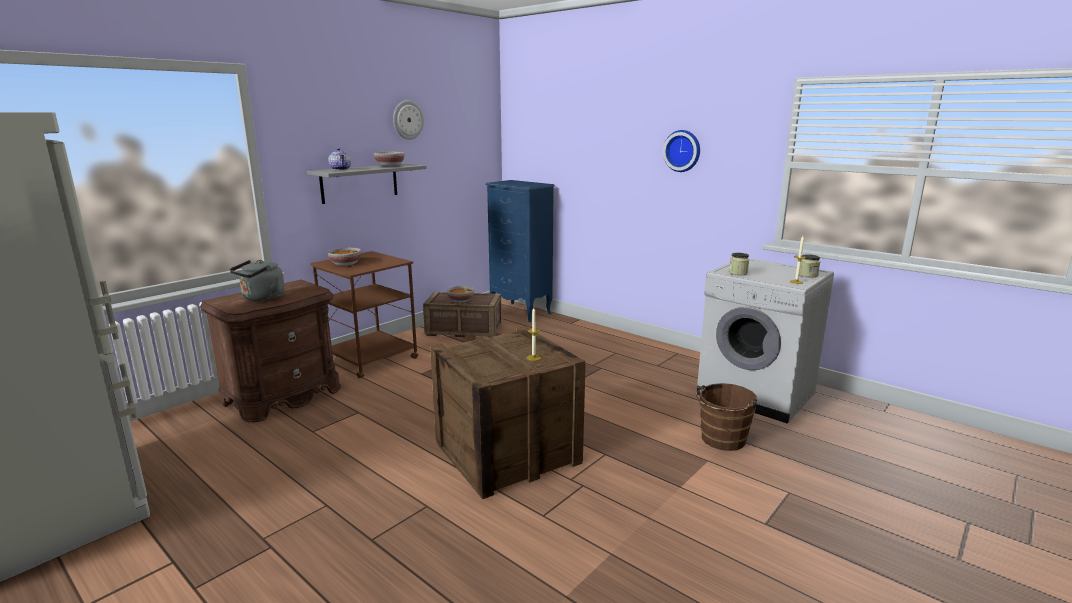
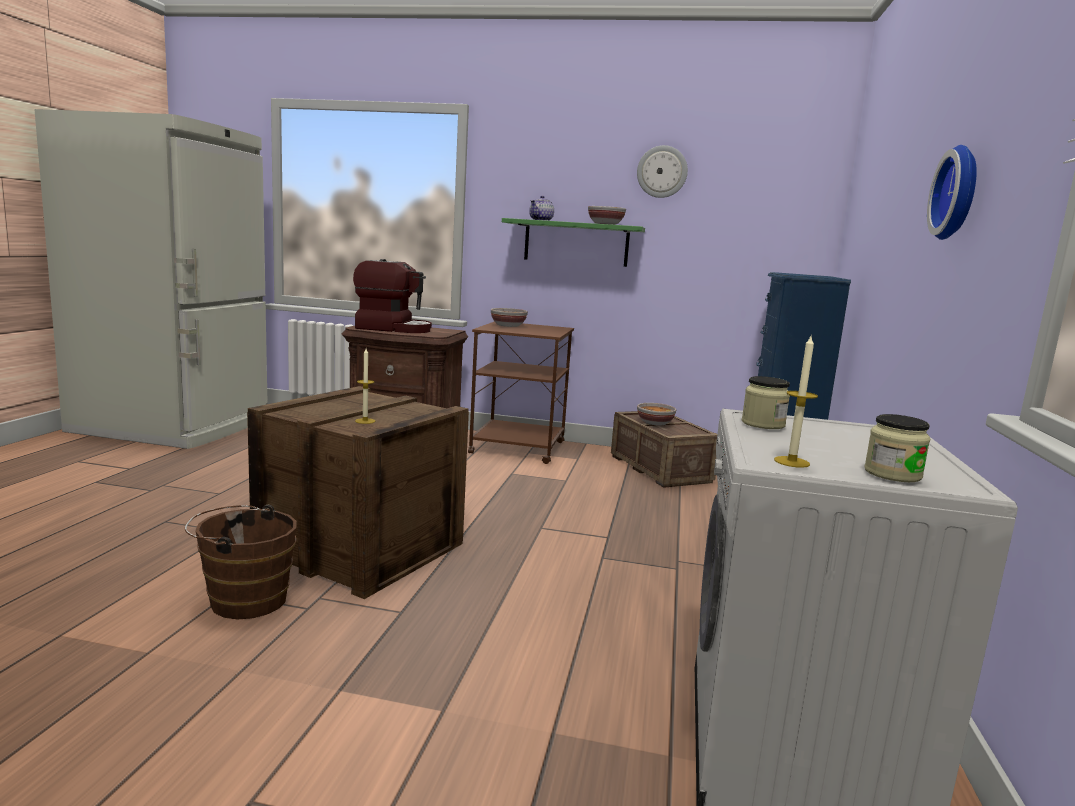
camera: 60 degrees right, 5 degrees down
grey kettle [230,260,285,301] -> coffee machine [353,259,432,333]
grey shelf [307,164,427,204] -> green shelf [502,218,645,267]
brown bucket [696,383,758,451] -> brown bucket moved to [185,505,297,619]

